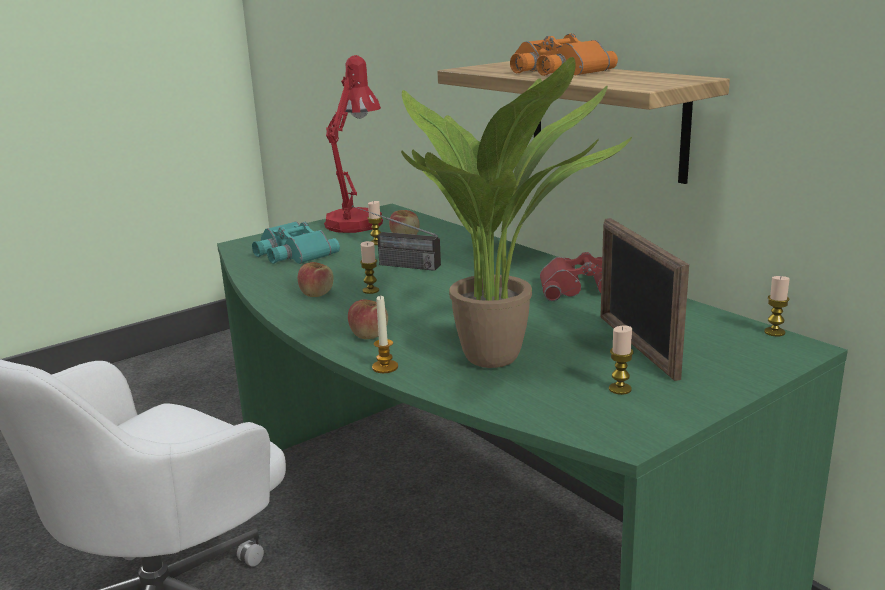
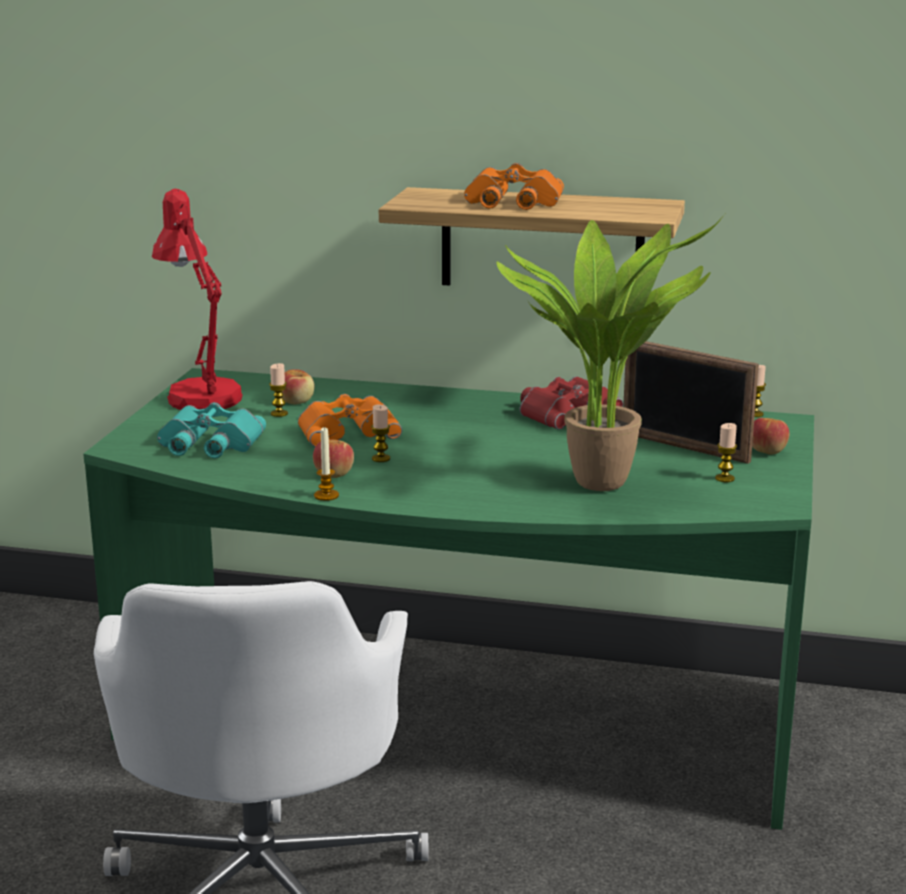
camera: 40 degrees left, 0 degrees up
apple [348,299,388,339] -> apple moved to [752,418,789,454]
radio [352,206,441,271] -> orange binoculars [298,394,402,447]
candle [372,296,398,373] -> candle moved to [314,426,339,501]

